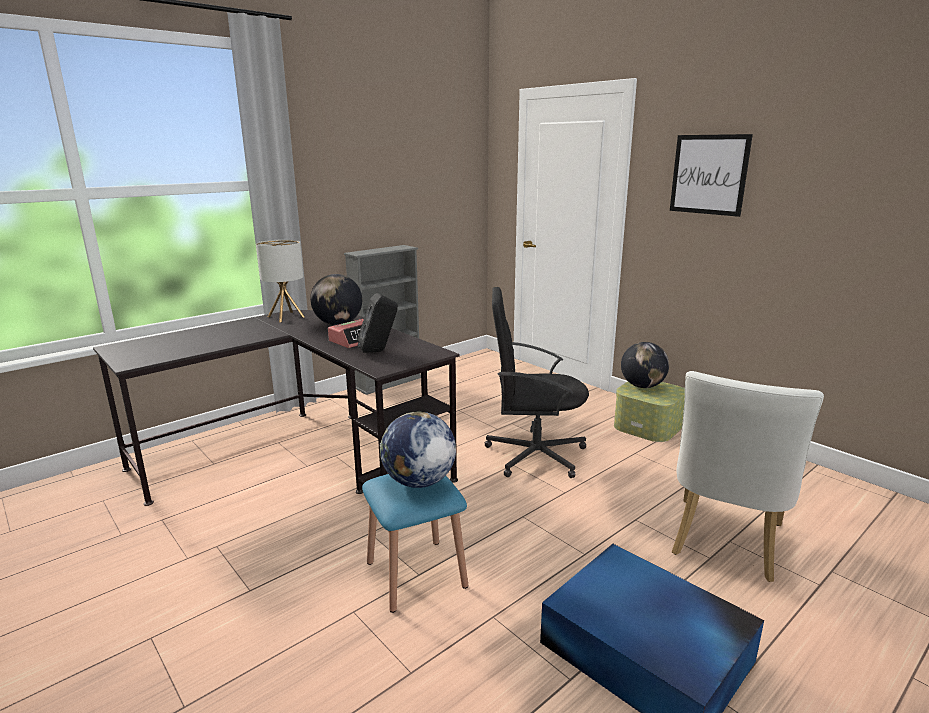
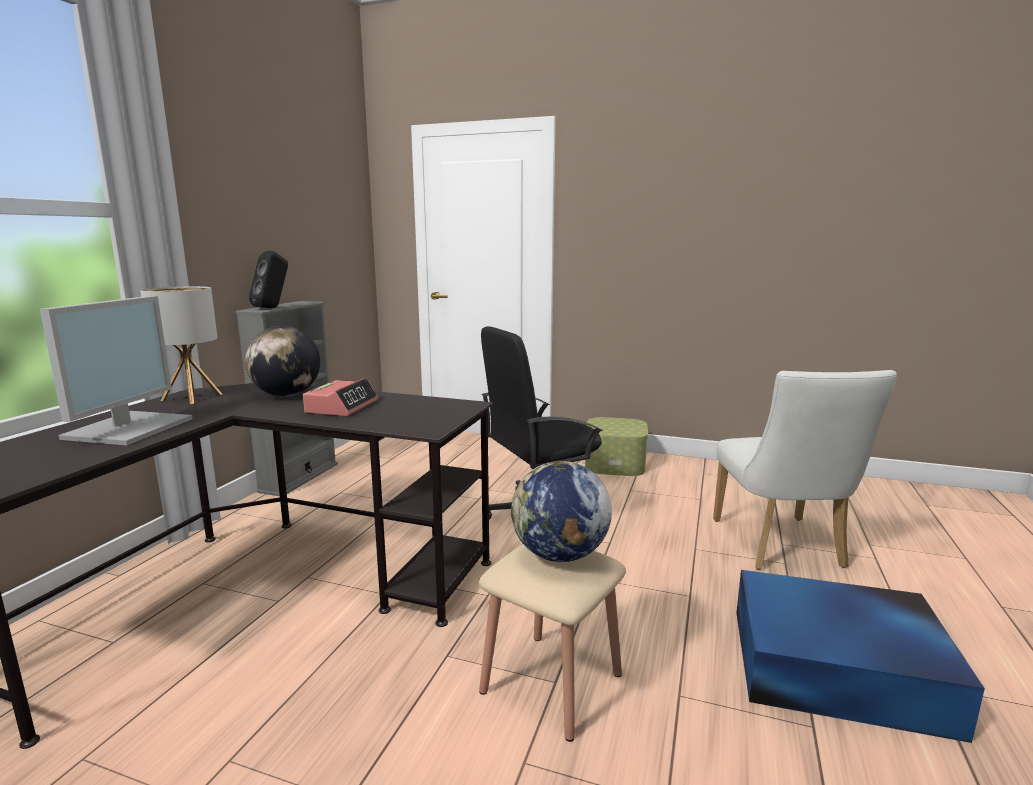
camera: 30 degrees left, 5 degrees down
black speaker [358,293,398,353] -> black speaker moved to [249,251,288,308]
blue stool [362,474,468,613] -> beige stool [479,544,626,742]
globe [621,342,669,388] -> none
picture [670,134,753,217] -> none
none -> monitor [40,296,193,445]

